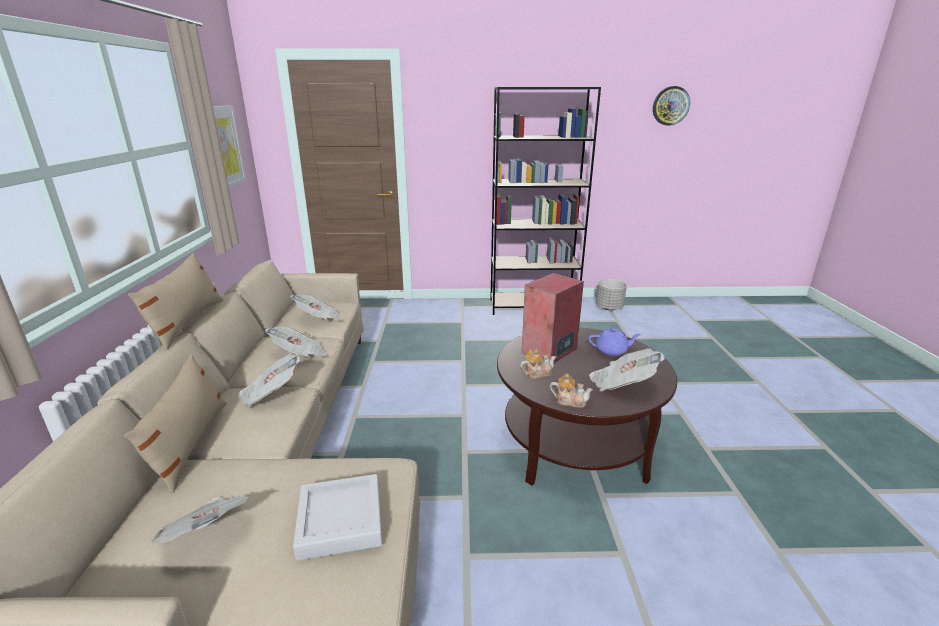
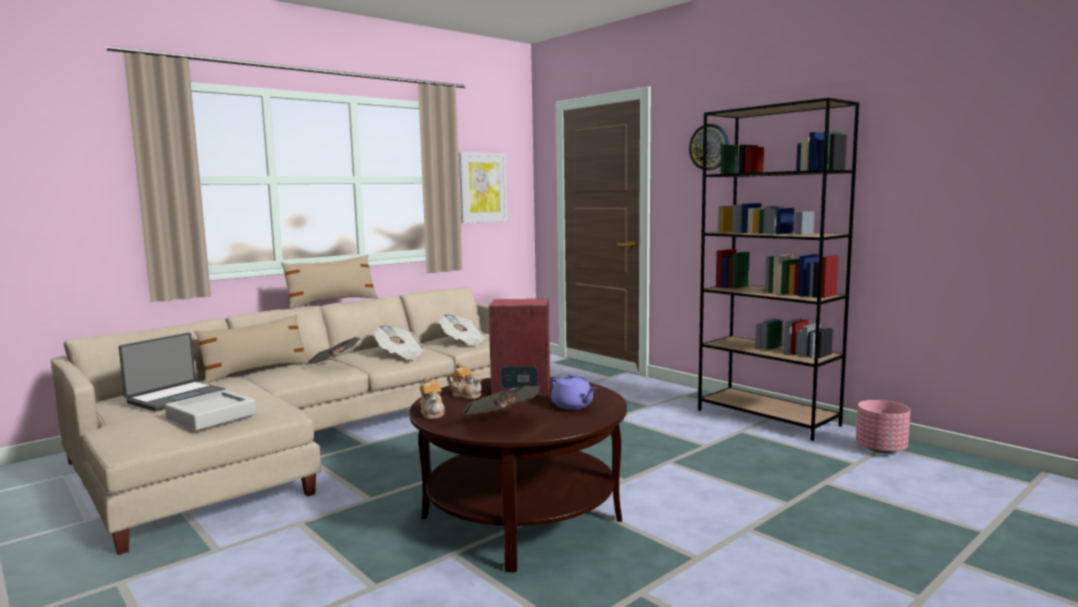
camera: 50 degrees right, 15 degrees down
newspaper [151,495,250,543] -> laptop [119,333,225,411]
grey planter [596,279,627,310] -> pink planter [856,400,910,453]
wall clock [653,86,690,126] -> wall clock moved to [689,124,729,170]

